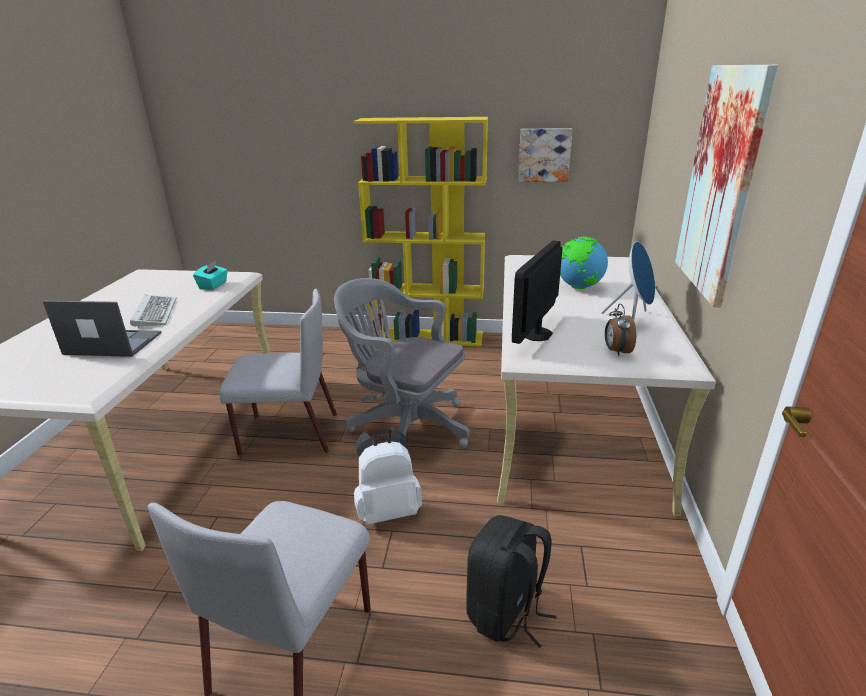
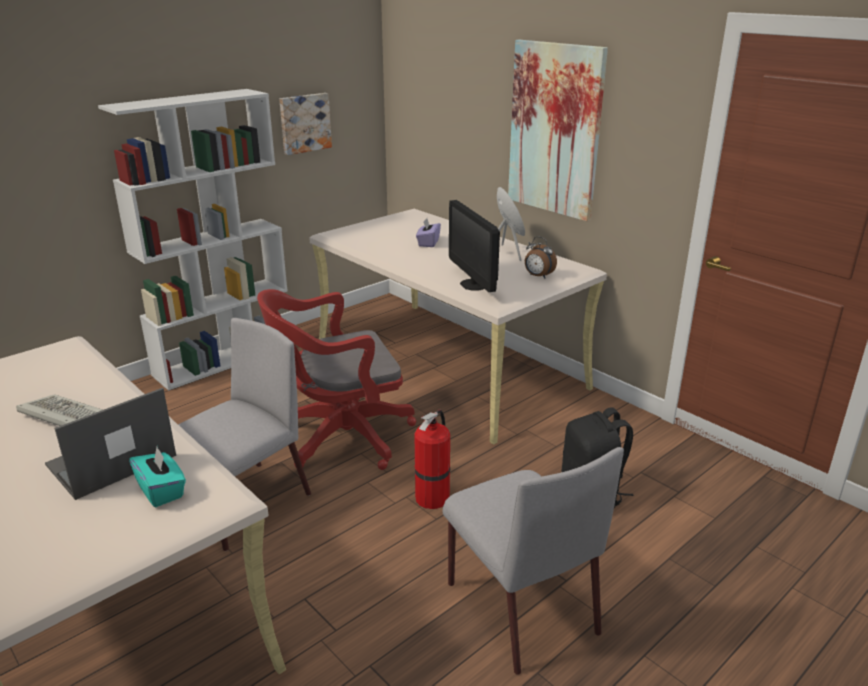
camera: 50 degrees left, 0 degrees up
turquoise tissue box [193,261,228,290] -> turquoise tissue box moved to [129,447,186,507]
grey office chair [334,278,470,448] -> red office chair [257,289,416,470]
yellow bookcase [353,117,488,347] -> white bookcase [98,89,288,391]
white backpack [354,427,422,525] -> fire extinguisher [414,409,450,509]
globe [560,237,608,289] -> purple tissue box [416,219,441,247]

